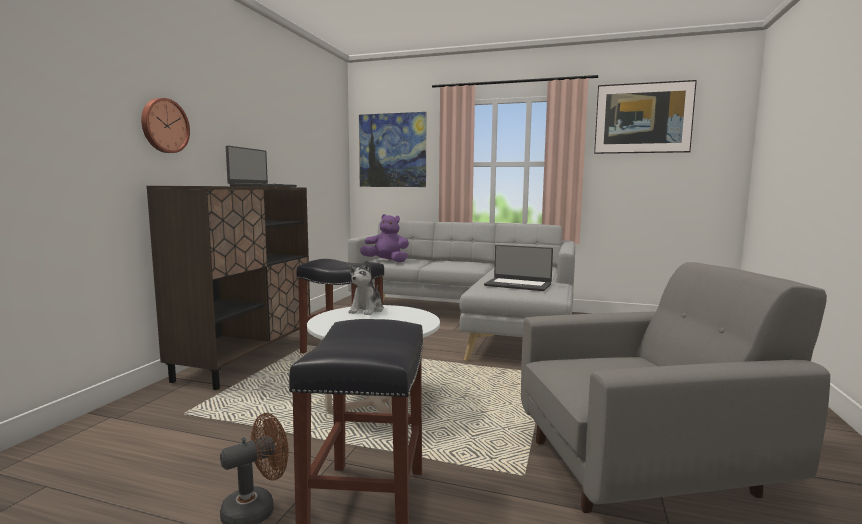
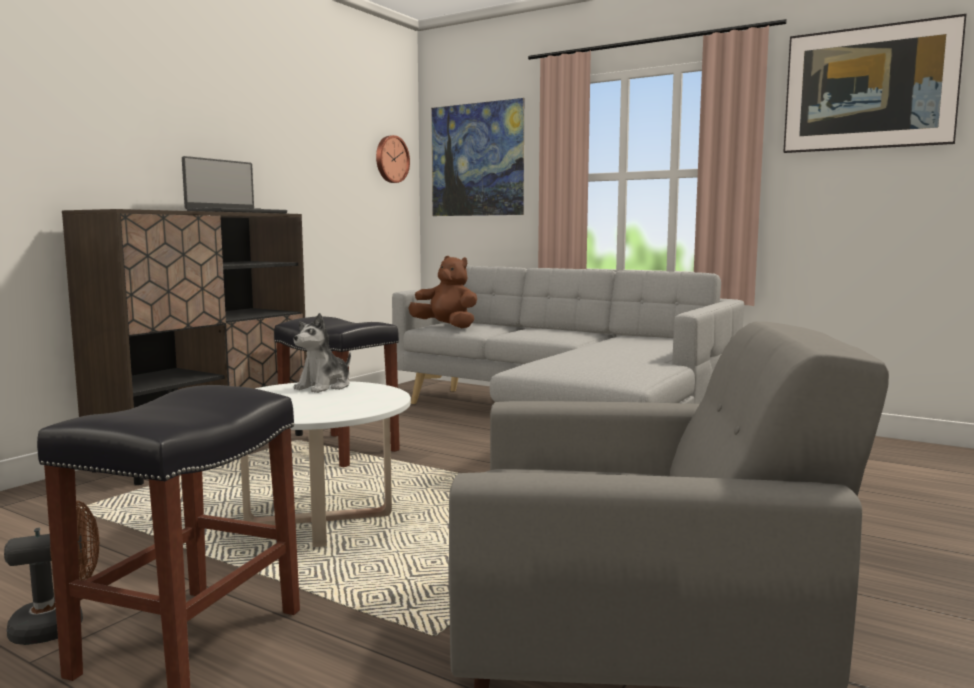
camera: 15 degrees right, 0 degrees up
wall clock [141,98,190,153] -> wall clock moved to [376,135,410,183]
purple plush toy [360,214,409,262] -> brown plush toy [408,256,477,328]
laptop [484,245,553,291] -> none

